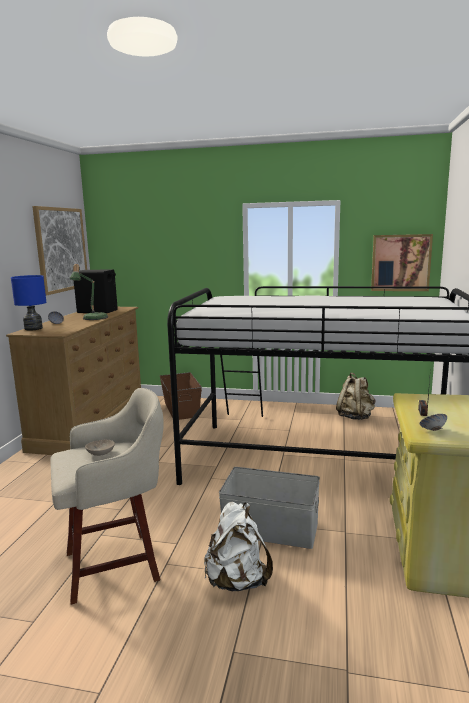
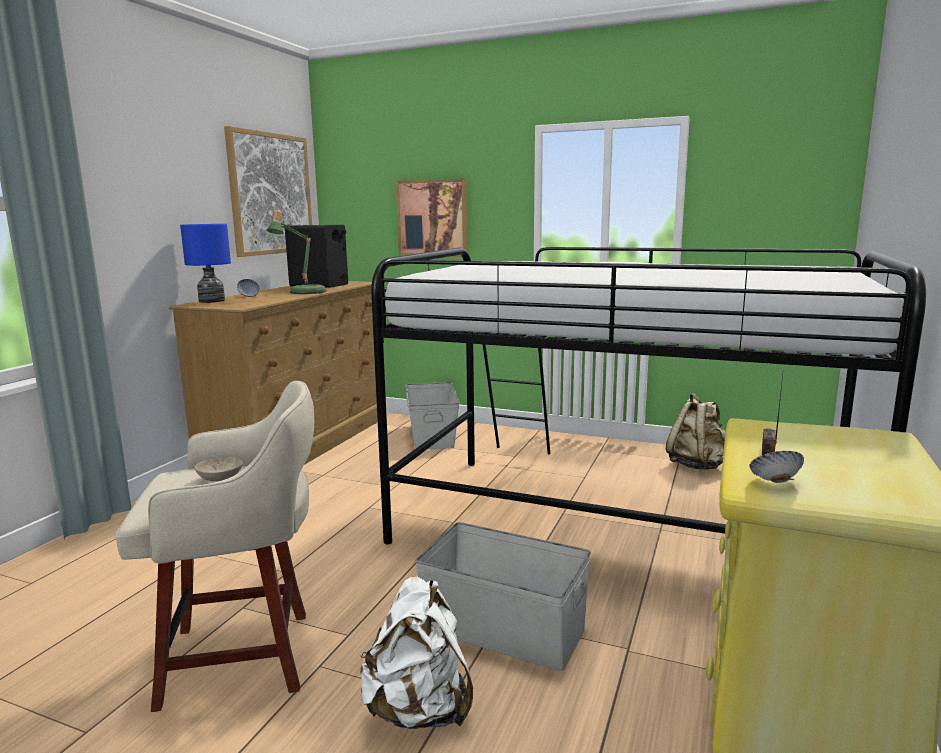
camera: 10 degrees right, 0 degrees up
brown storage box [160,372,202,420] -> grey storage box [405,382,460,449]
picture [371,234,433,291] -> picture moved to [396,178,468,257]

